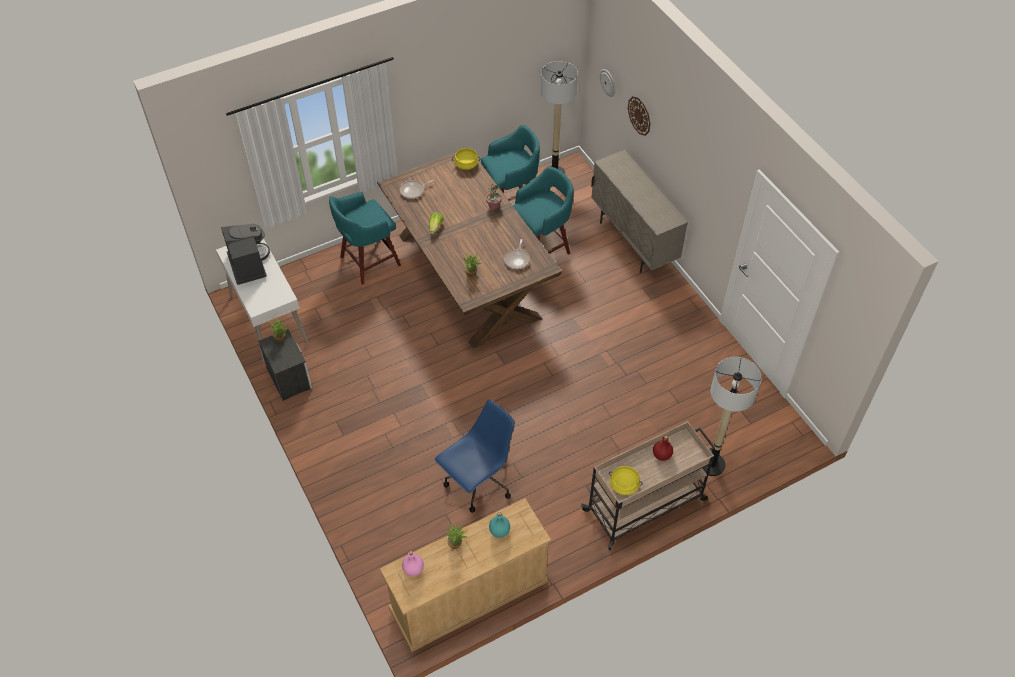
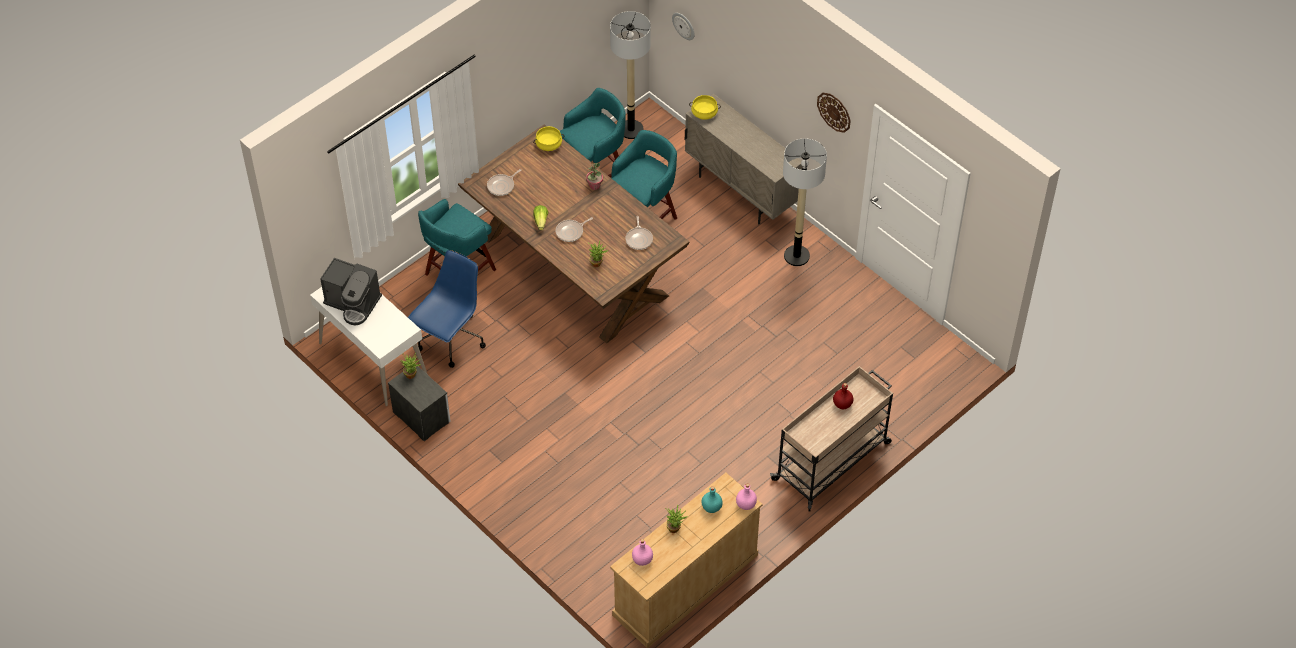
camera: 15 degrees left, 0 degrees up
coffee machine [221,224,270,285] -> coffee machine turned 150 degrees clockwise [320,258,382,325]
blue office chair [435,400,515,513] -> blue office chair moved to [408,250,486,368]
yellow cooking pot [609,466,643,495] -> yellow cooking pot moved to [689,95,721,120]
wall clock [628,96,650,136] -> wall clock moved to [817,93,851,133]
floor lamp [704,357,762,476] -> floor lamp moved to [783,138,827,266]
none -> frying pan [556,217,593,242]
none -> pink bottle [736,483,757,510]

